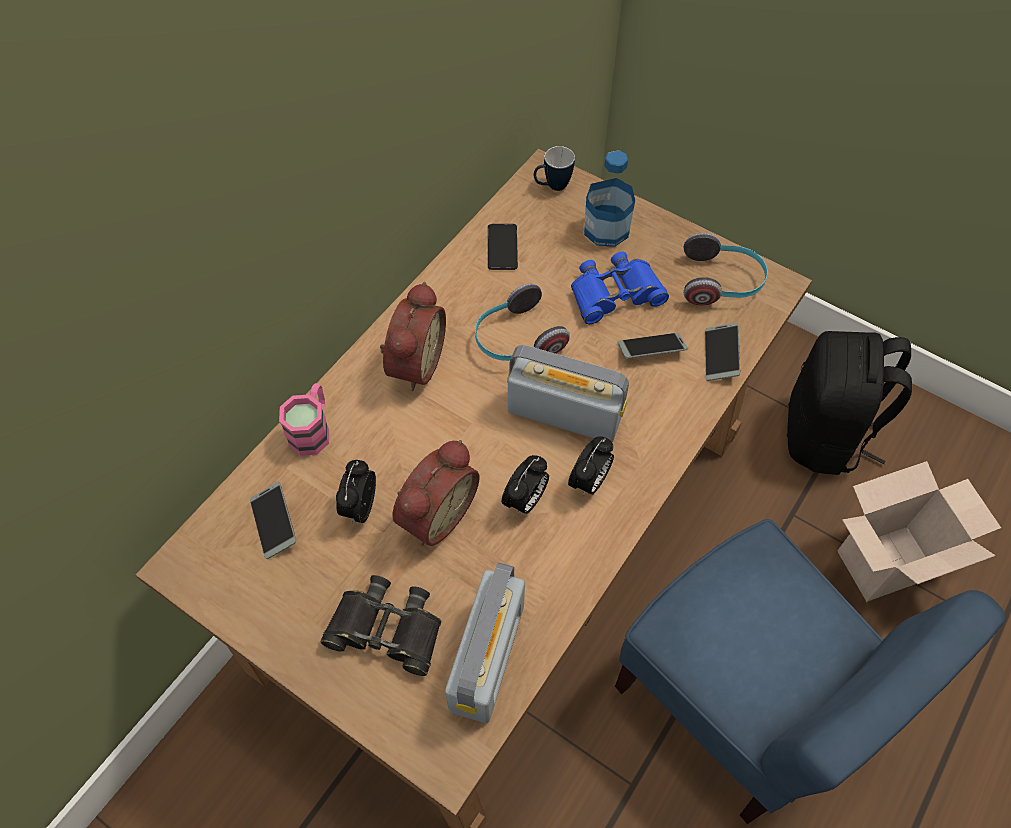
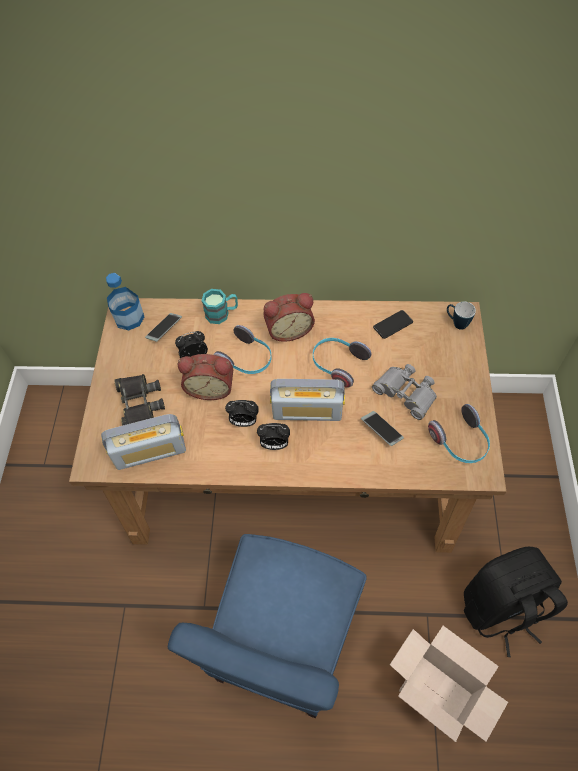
camera: 60 degrees right, 0 degrees up
pink mug [279,383,329,456] -> turquoise mug [202,289,238,324]
radio [507,345,629,442] -> radio turned 105 degrees clockwise [270,379,345,421]
blue binoculars [571,252,669,324] -> grey binoculars [372,364,437,420]
bottle [584,150,635,247] -> bottle moved to [106,273,144,330]
phone [705,323,740,381] -> none
none -> headphones [213,325,271,374]

